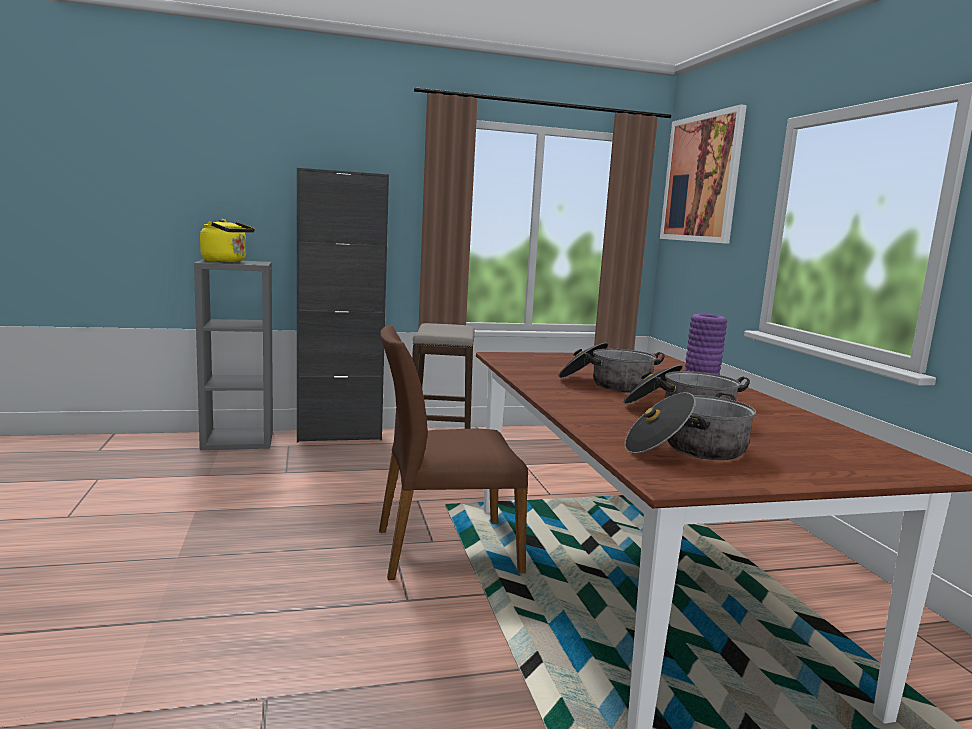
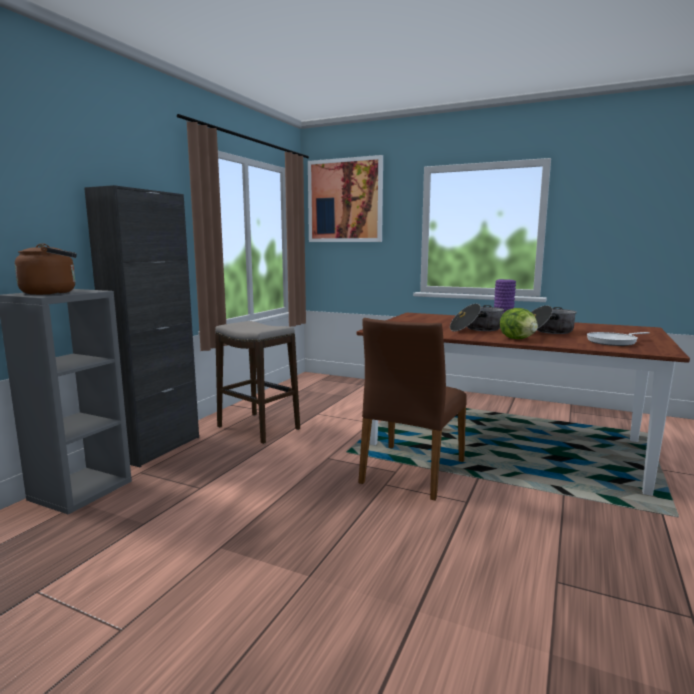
camera: 50 degrees left, 0 degrees up
yellow kettle [200,219,255,262] -> brown kettle [15,243,77,295]
cooking pot [625,392,756,460] -> frying pan [587,332,650,346]
none -> lettuce [500,308,538,339]

